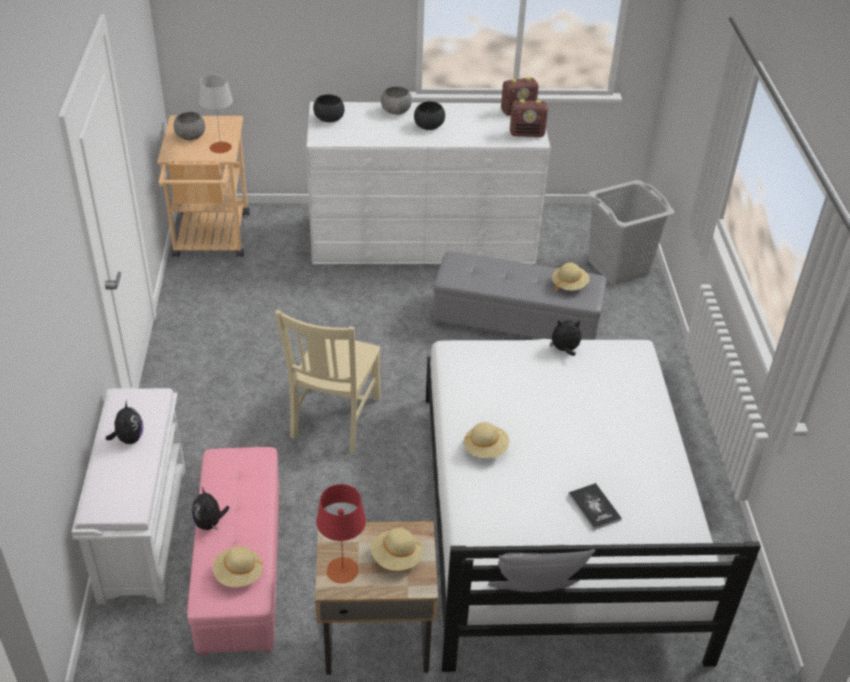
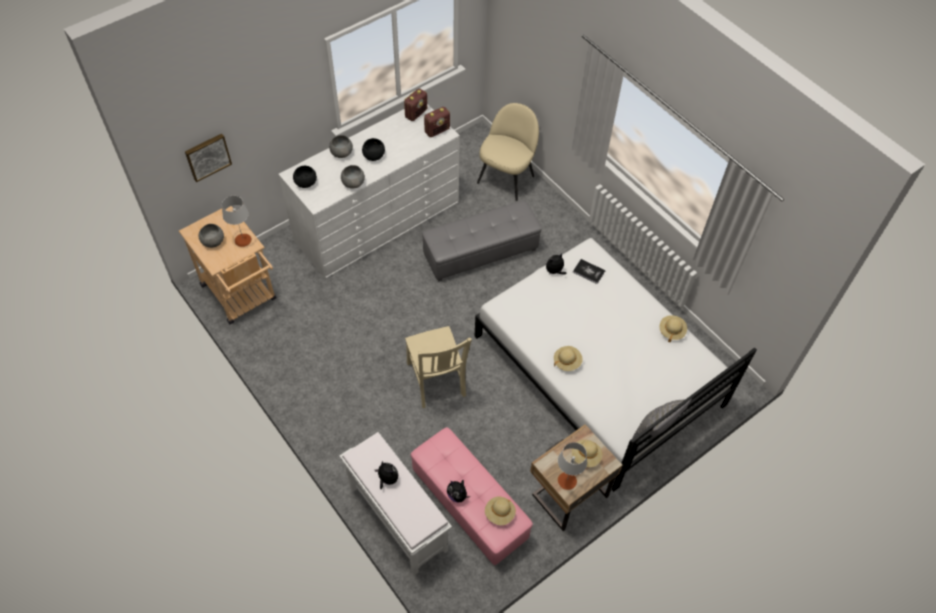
camera: 35 degrees left, 15 degrees up
red table lamp [316,484,366,584] -> grey table lamp [558,442,587,490]
beige hat [552,262,590,292] -> beige hat moved to [660,315,687,343]
book [568,483,622,531] -> book moved to [573,259,606,284]
grey laundry basket [587,180,674,284] -> beige chair [477,103,539,201]
none -> picture [185,134,232,182]
none -> grey bowl [341,165,365,189]

